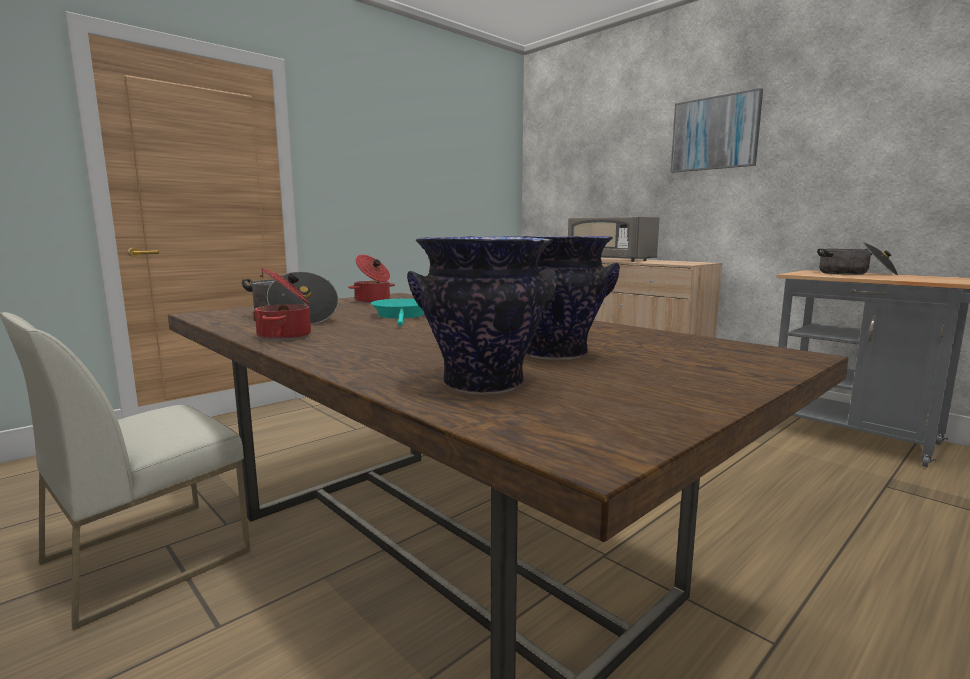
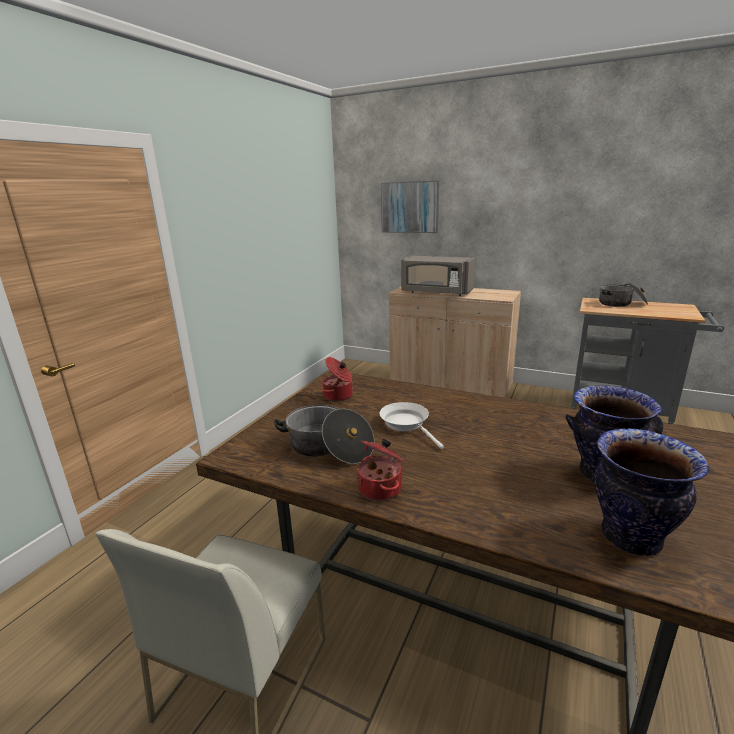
camera: 20 degrees left, 10 degrees up
turquoise frying pan [370,299,424,326] -> white frying pan [380,402,444,449]
picture [671,88,763,173] -> picture moved to [381,181,439,233]

